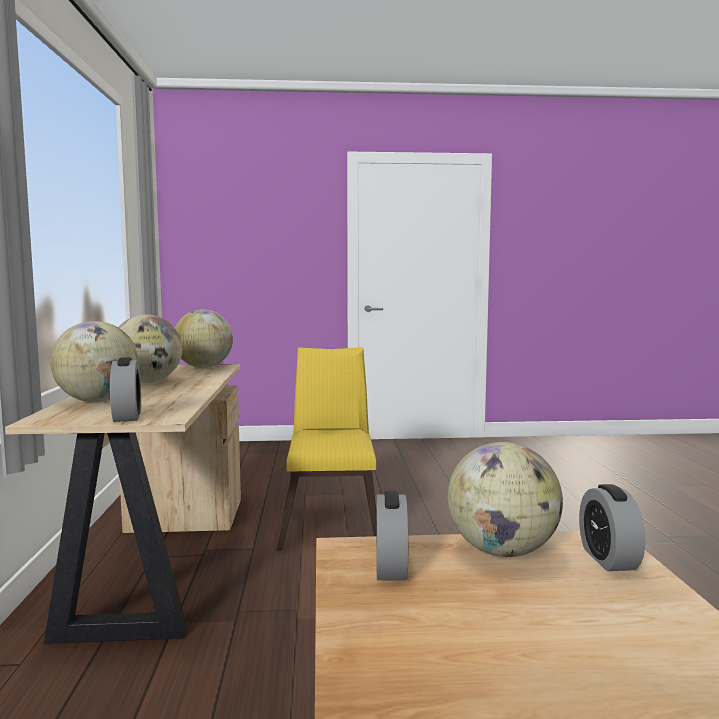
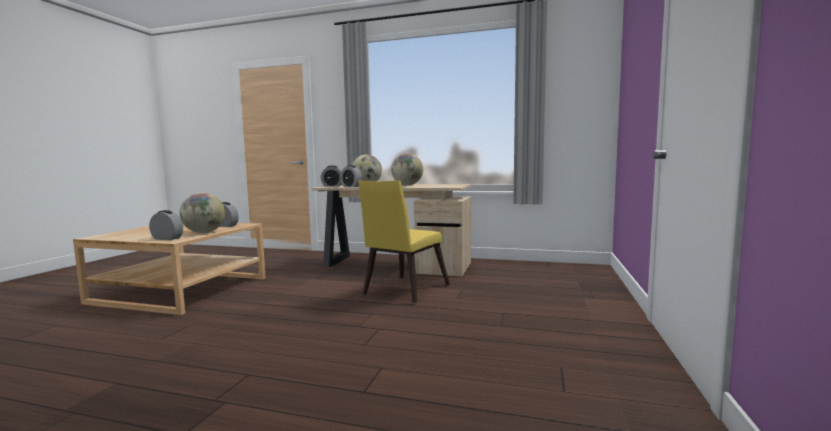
camera: 110 degrees right, 0 degrees up
globe [175,309,233,368] -> none
yellow chair [277,347,377,551] -> yellow chair turned 105 degrees clockwise [358,180,450,303]
none -> alarm clock [340,165,362,187]

